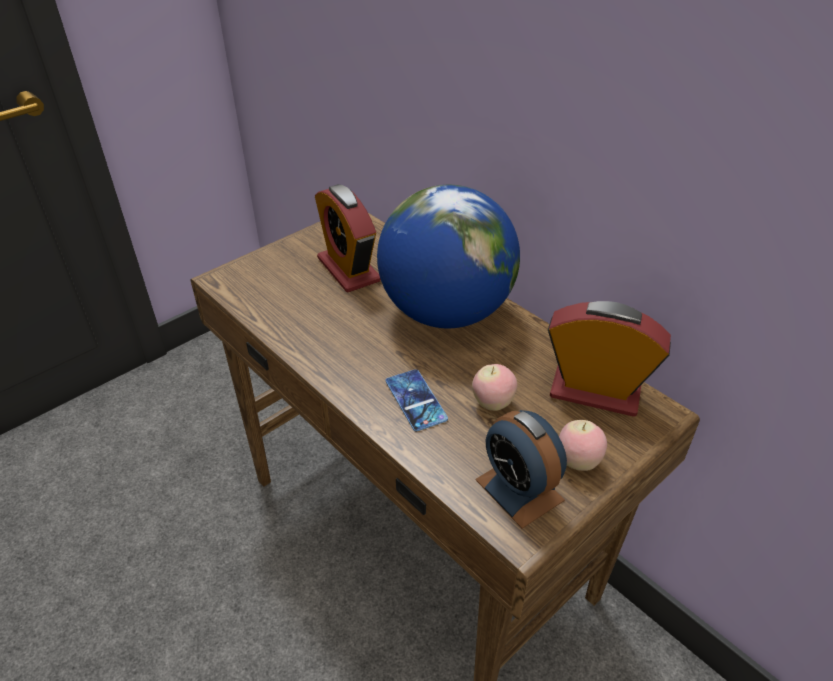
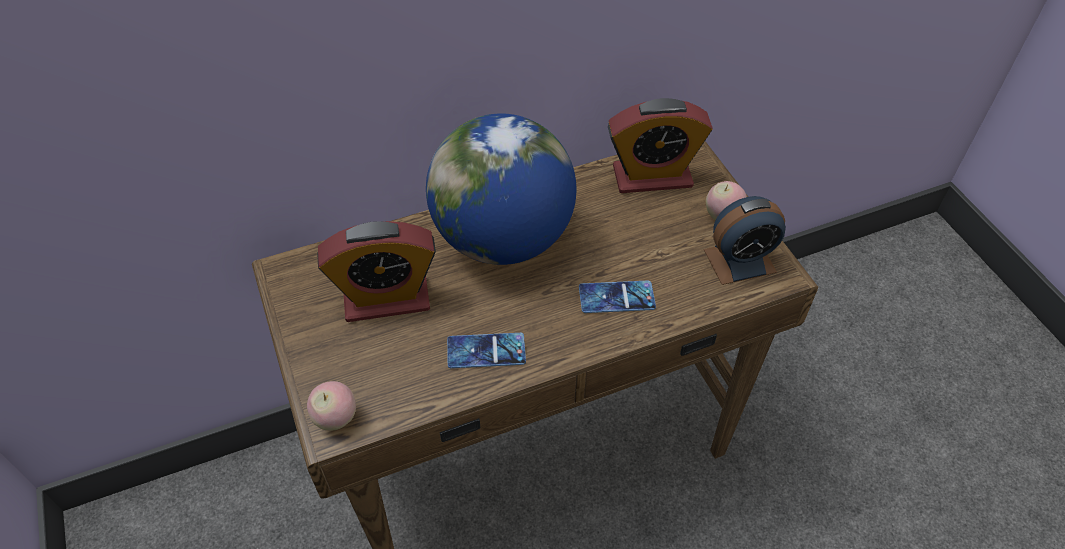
camera: 70 degrees left, 10 degrees up
apple [472,364,517,411] -> apple moved to [307,381,356,430]
alarm clock [548,301,671,417] -> alarm clock turned 135 degrees counterclockwise [608,98,713,193]
none -> phone [447,333,526,368]

